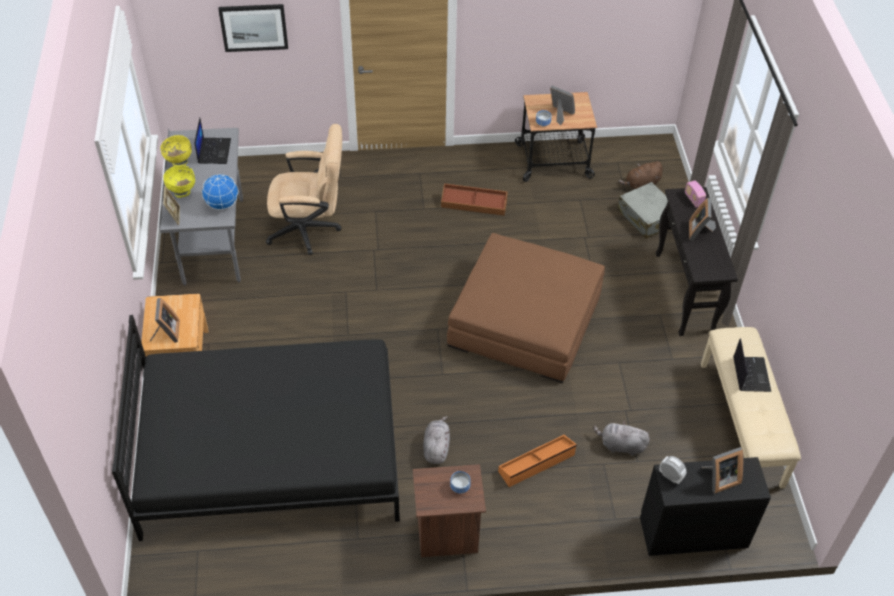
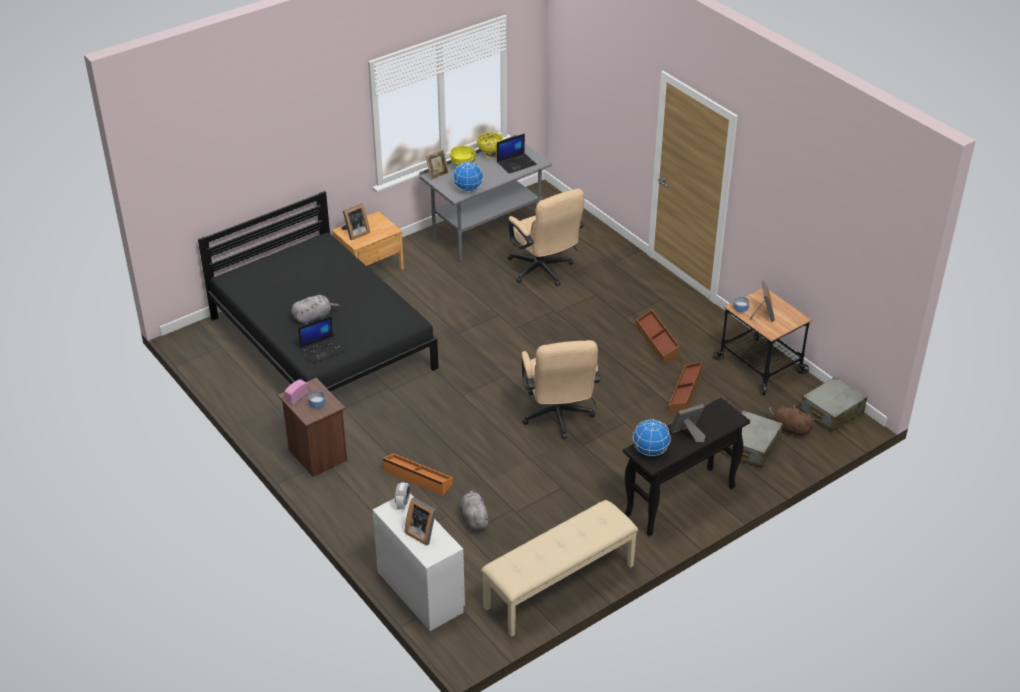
camera: 60 degrees right, 10 degrees down
picture [218,4,288,52] -> none
grey plush toy [423,416,450,464] -> grey plush toy moved to [291,295,340,325]
brown ottoman [447,233,605,383] -> beige office chair [521,340,600,439]
black dresser [640,457,771,556] -> white dresser [373,494,465,631]
radio [685,181,706,208] -> radio moved to [285,379,308,405]
laptop [733,338,771,392] -> laptop moved to [298,316,345,364]
none -> globe [633,419,671,456]
none -> brown storage box [668,362,703,414]
none -> grey suitcase [800,377,867,432]

